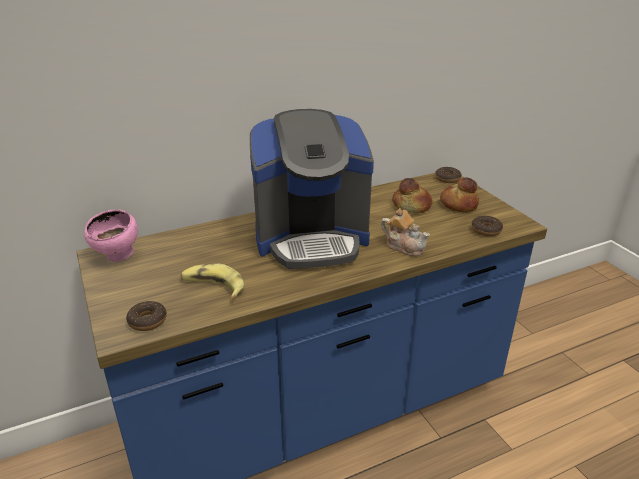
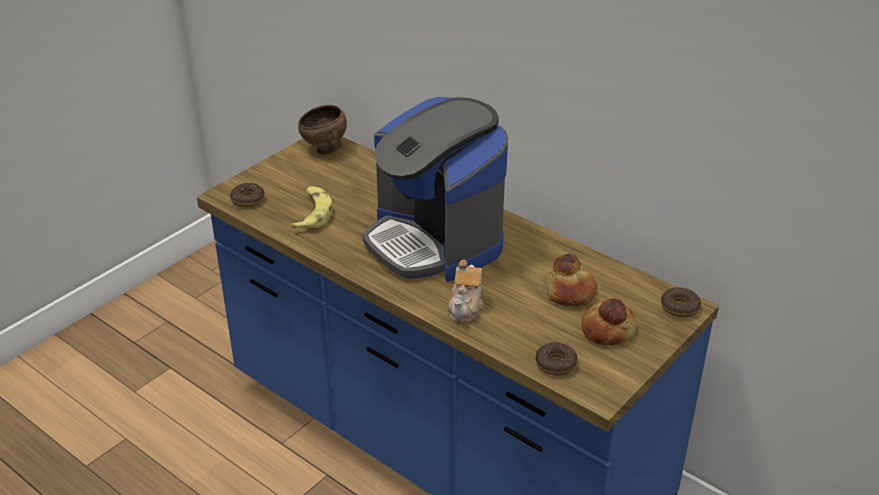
camera: 65 degrees right, 5 degrees up
pink bowl [84,209,138,262] -> brown bowl [298,105,347,155]

